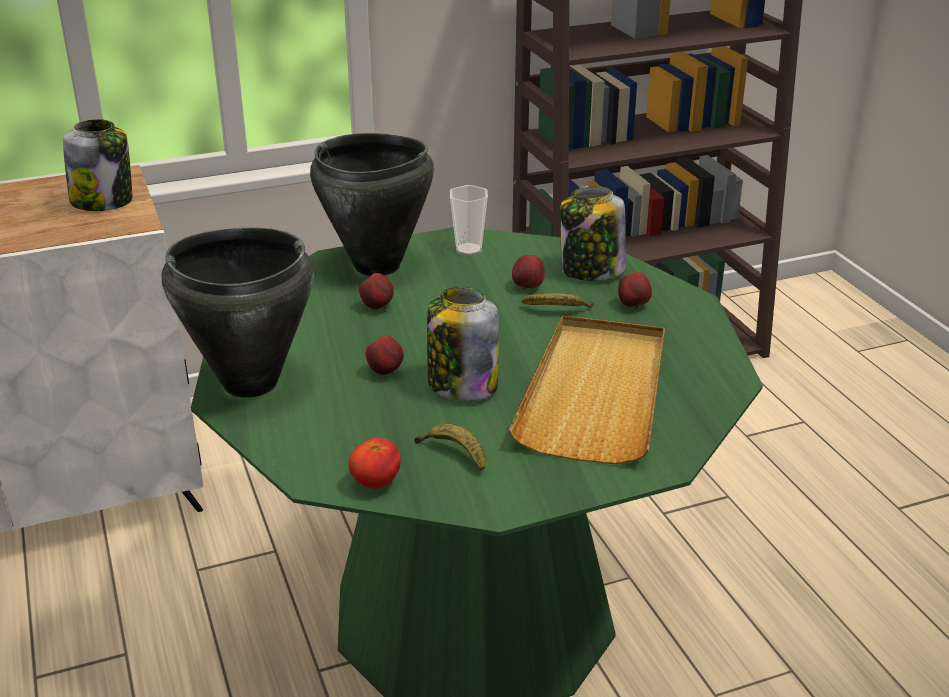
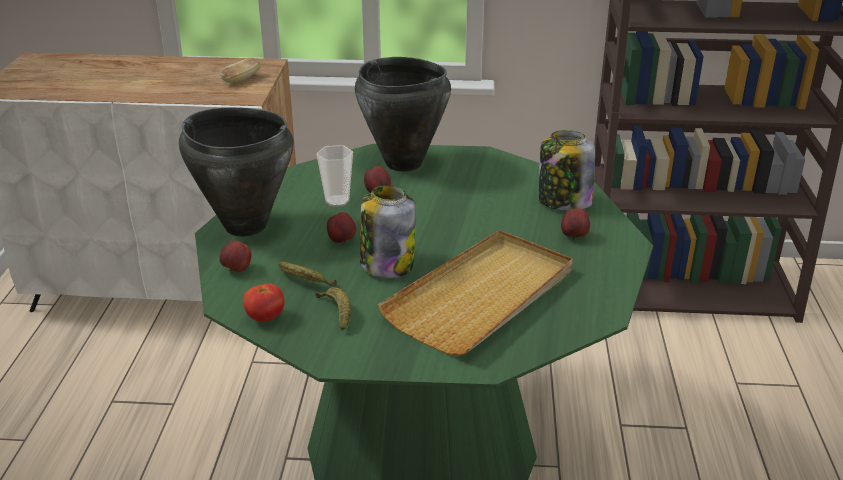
camera: 25 degrees right, 0 degrees up
jar [63,119,133,211] -> bread [220,58,261,83]
cup [450,185,488,256] -> cup moved to [316,145,353,207]
apple [512,255,545,289] -> apple moved to [219,240,251,272]
banana [521,293,594,308] -> banana moved to [278,261,337,286]

